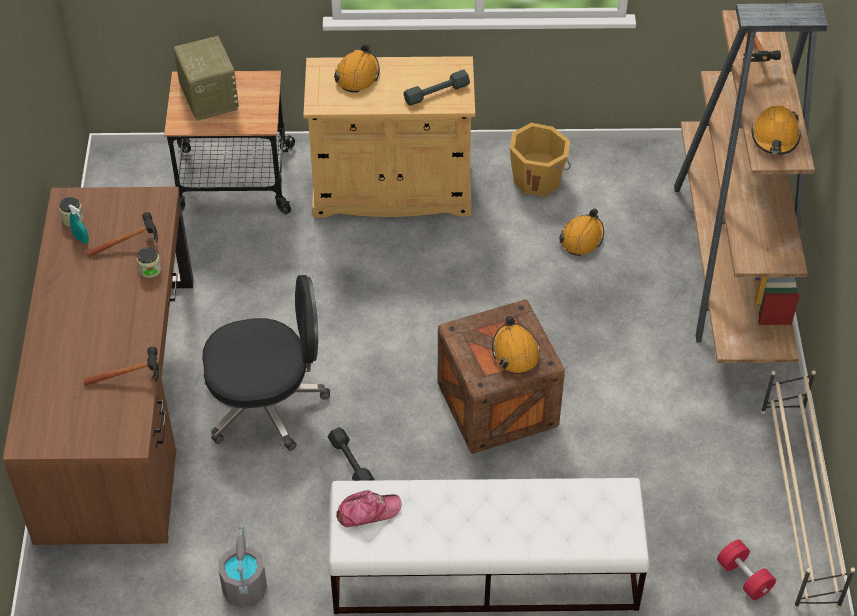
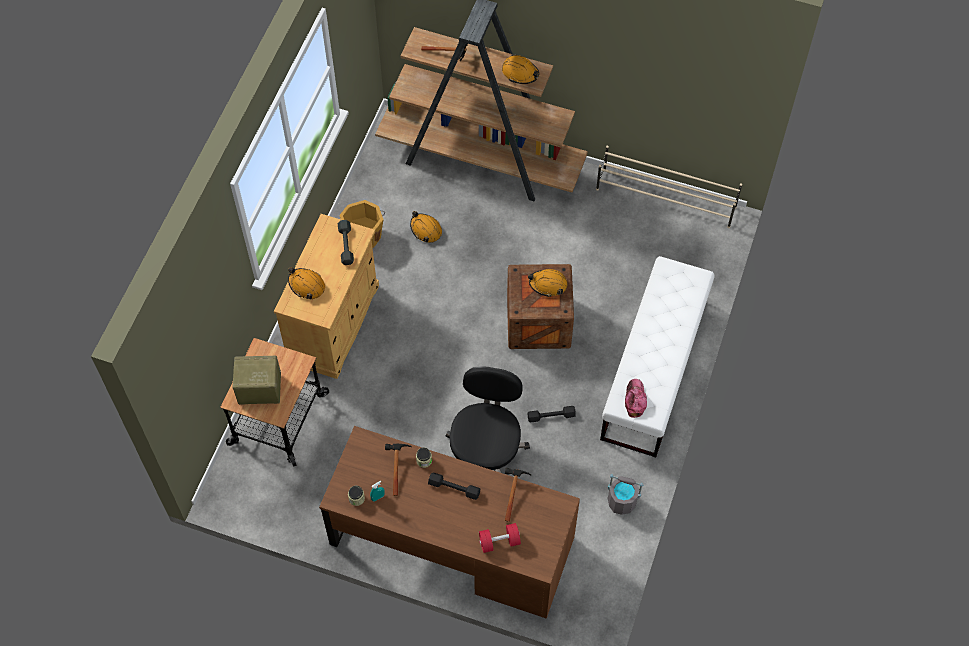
camera: 70 degrees left, 10 degrees up
red dumbbell [717,540,776,600] -> red dumbbell moved to [479,523,521,553]
none -> black dumbbell [428,473,480,500]

